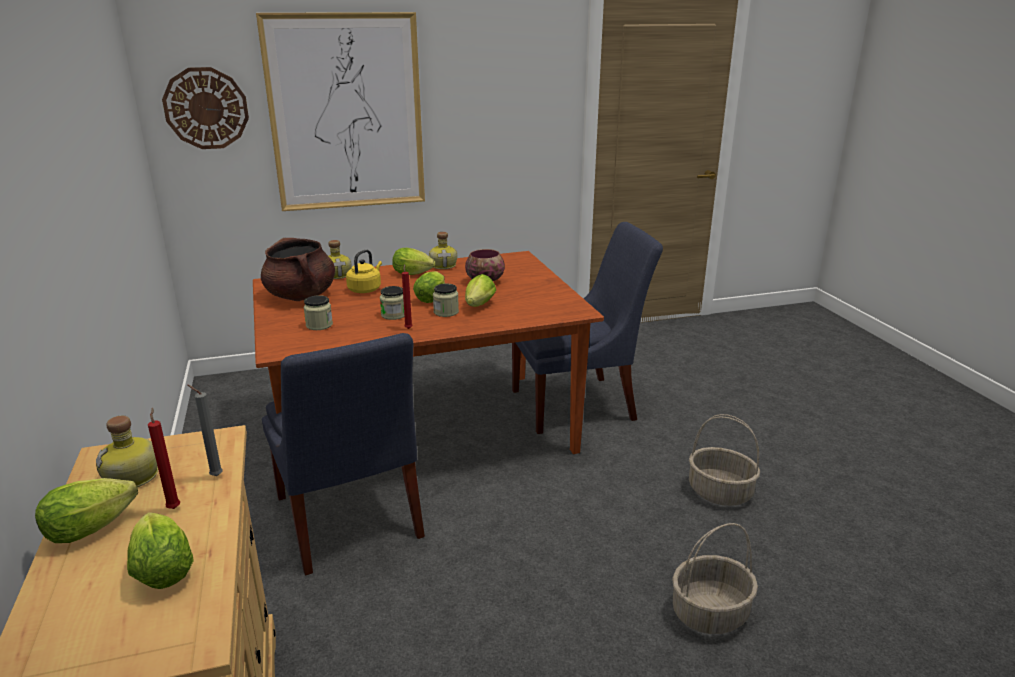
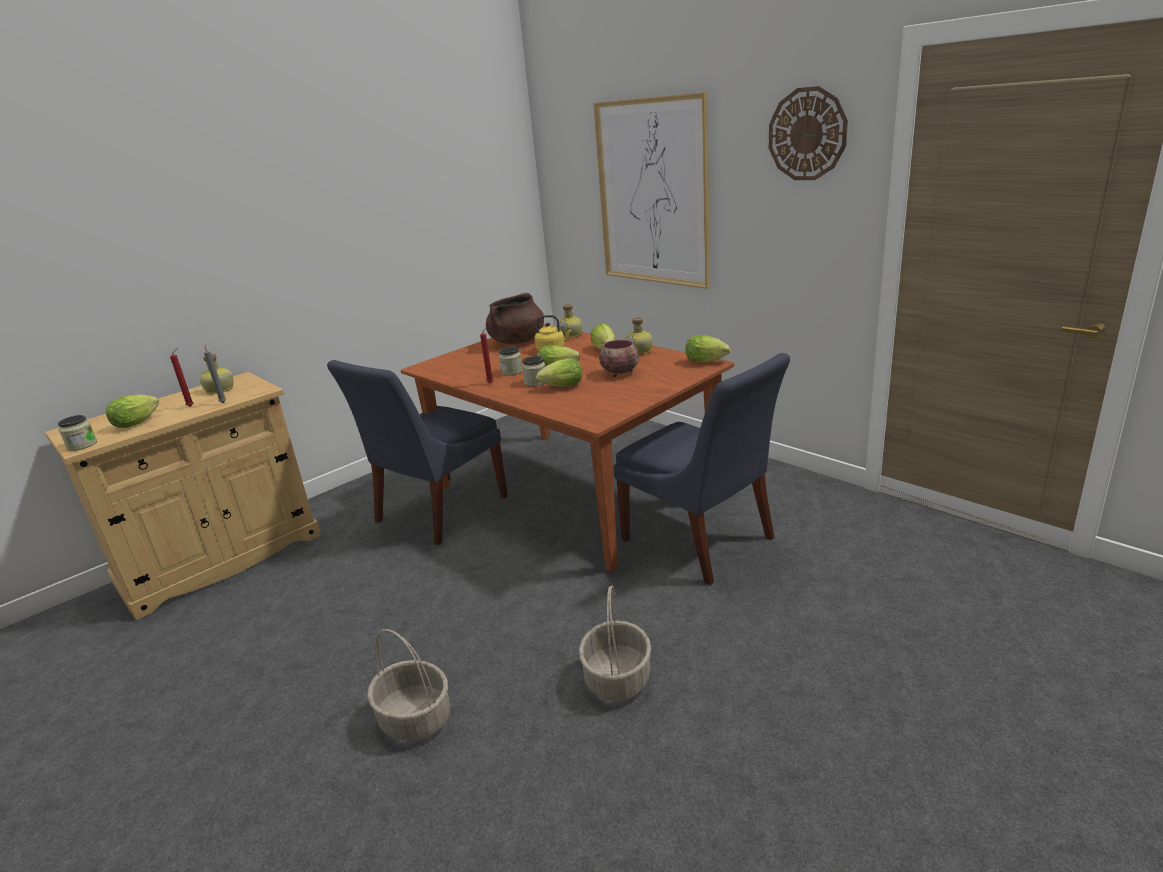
camera: 65 degrees right, 0 degrees up
lettuce [35,478,138,543] -> lettuce moved to [685,335,731,363]
wall clock [162,67,249,149] -> wall clock moved to [769,86,848,180]
jar [304,295,333,330] -> jar moved to [58,415,97,451]

